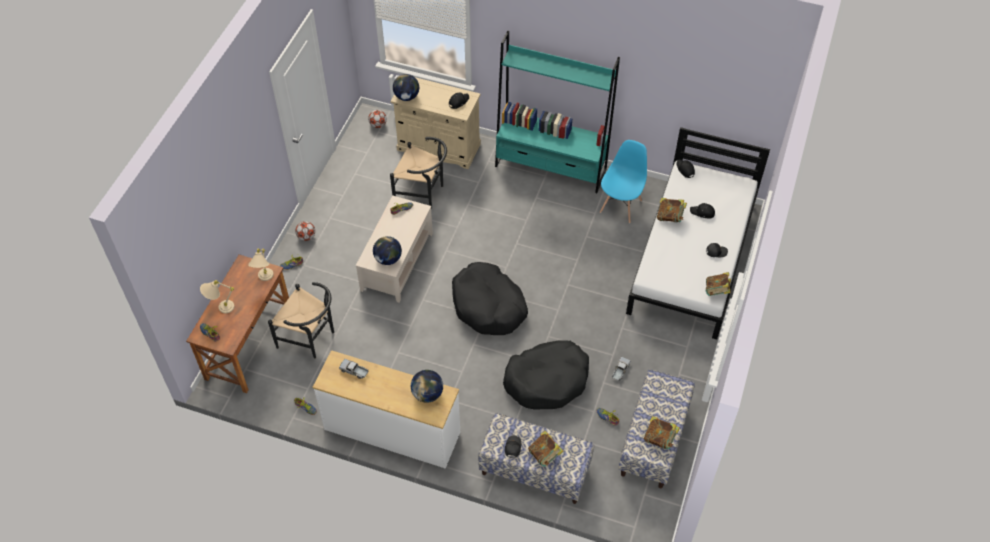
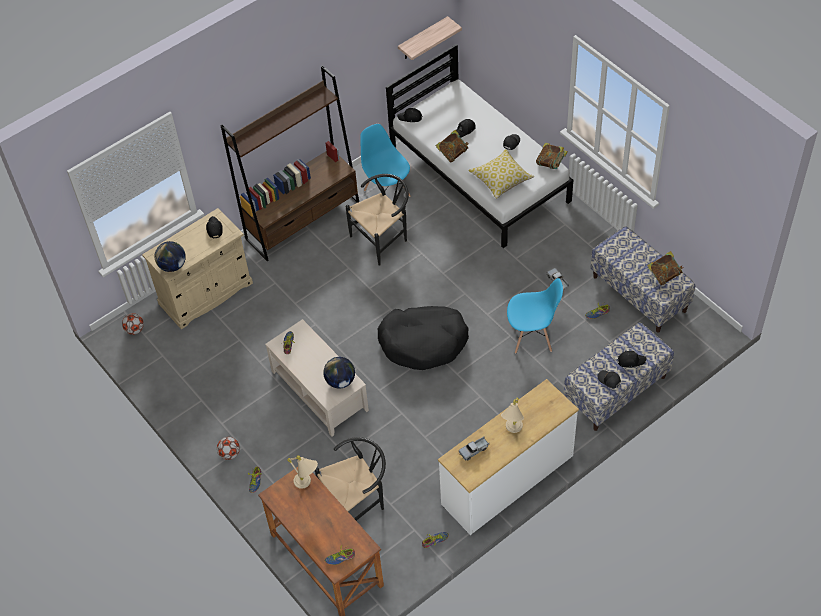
camera: 55 degrees left, 0 degrees up
beige table lamp [200,280,234,314] -> beige table lamp moved to [501,398,524,433]
black chair [390,137,447,209] -> black chair moved to [346,174,409,266]
globe [411,370,443,403] -> none
turquoise bookcase [495,31,620,193] -> brown bookcase [221,66,359,261]
black dog bed [503,340,589,410] -> blue chair [507,278,563,354]
book [528,431,563,467] -> black cap [618,351,646,367]
none -> shelf [398,16,462,60]
none -> pillow [468,149,534,199]

